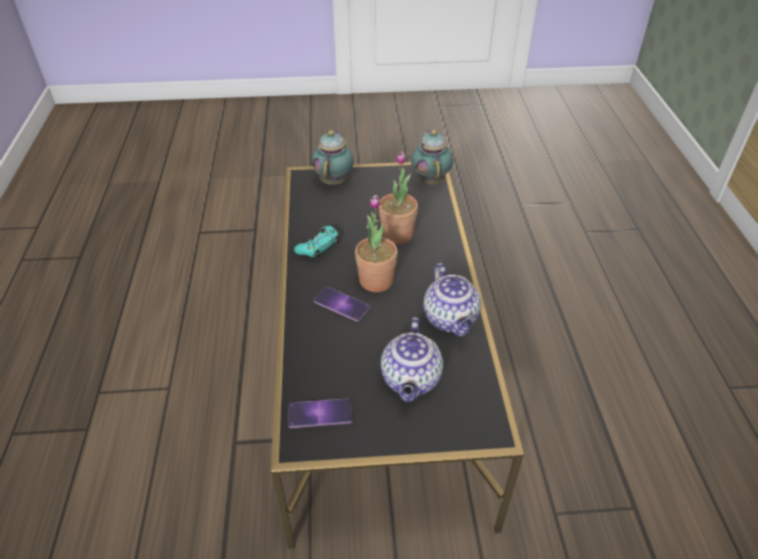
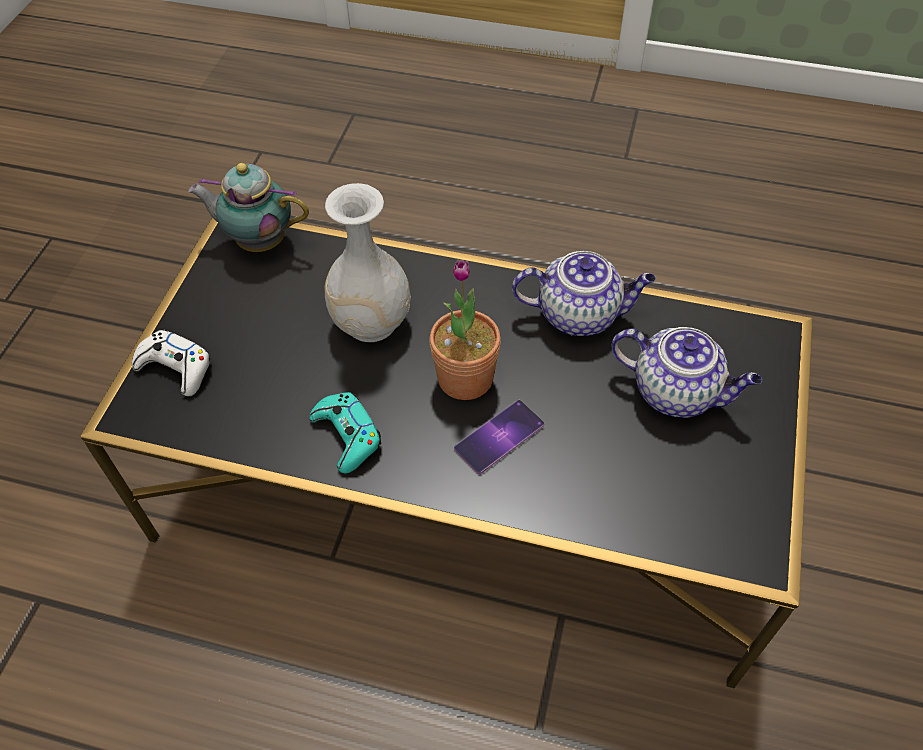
camera: 70 degrees left, 10 degrees up
phone [289,398,352,428] -> none
teapot [312,130,354,185] -> white game controller [132,330,210,396]
potted plant [379,152,418,244] -> white vase [324,183,411,342]

